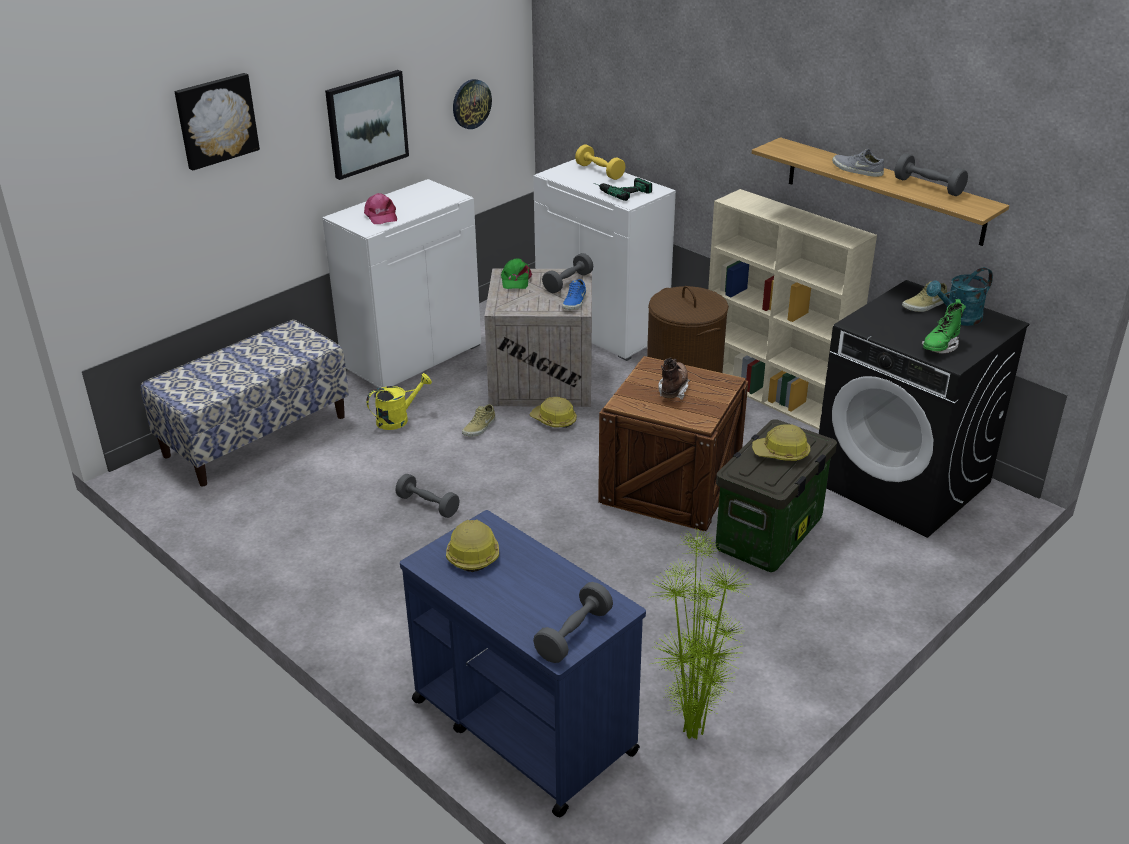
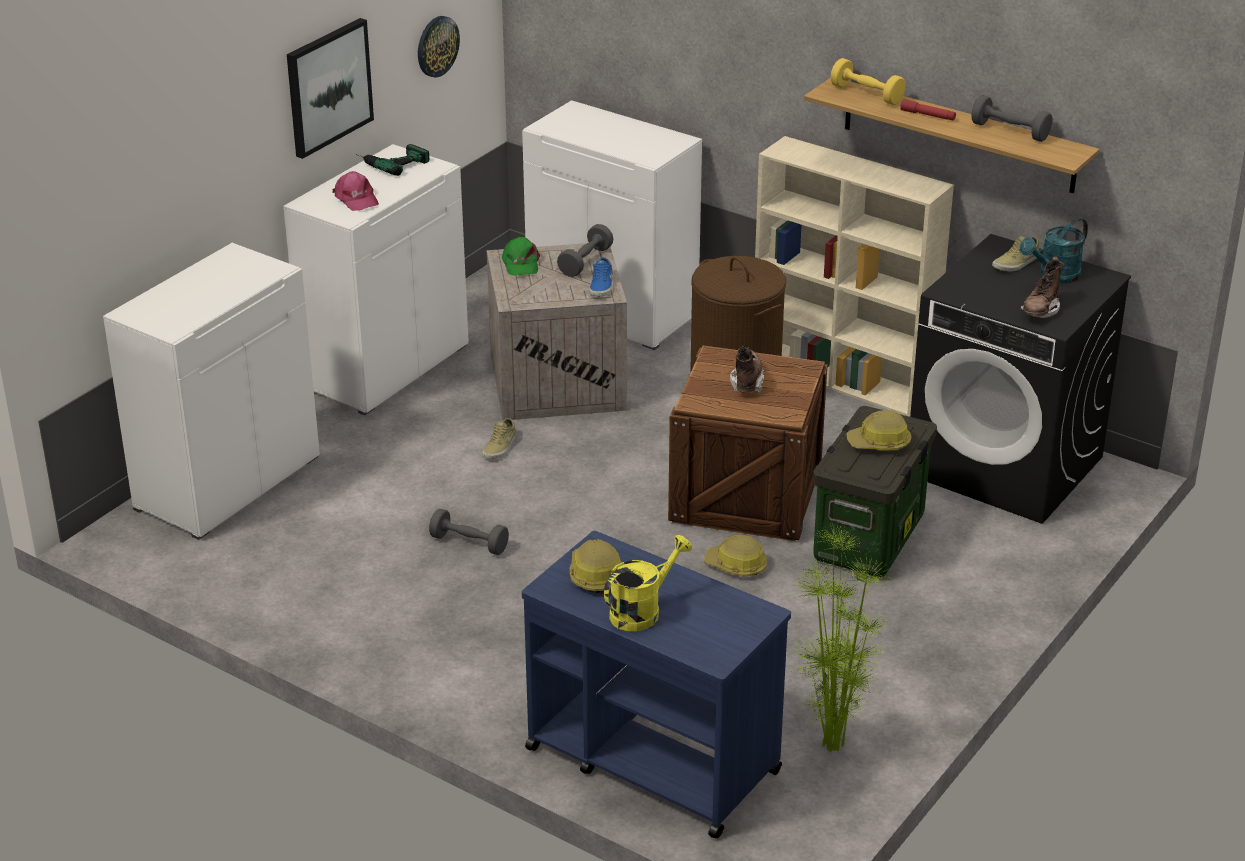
camera: 10 degrees left, 0 degrees up
bench [141,320,349,486] -> white cabinet [103,243,320,540]
picture [174,73,260,171] -> none
yellow watering can [366,373,432,430] -> yellow watering can moved to [604,535,692,631]
hard hat [529,397,577,428] -> hard hat moved to [704,535,768,577]
grey dumbbell [533,582,613,663] -> none
yellow dumbbell [575,145,625,180] -> yellow dumbbell moved to [831,58,906,105]
power drill [594,178,652,201] -> power drill moved to [356,144,429,176]
grey shoe [832,149,884,177] -> red flashlight [900,99,956,121]
green boot [922,299,966,354] -> brown boot [1021,256,1064,318]

